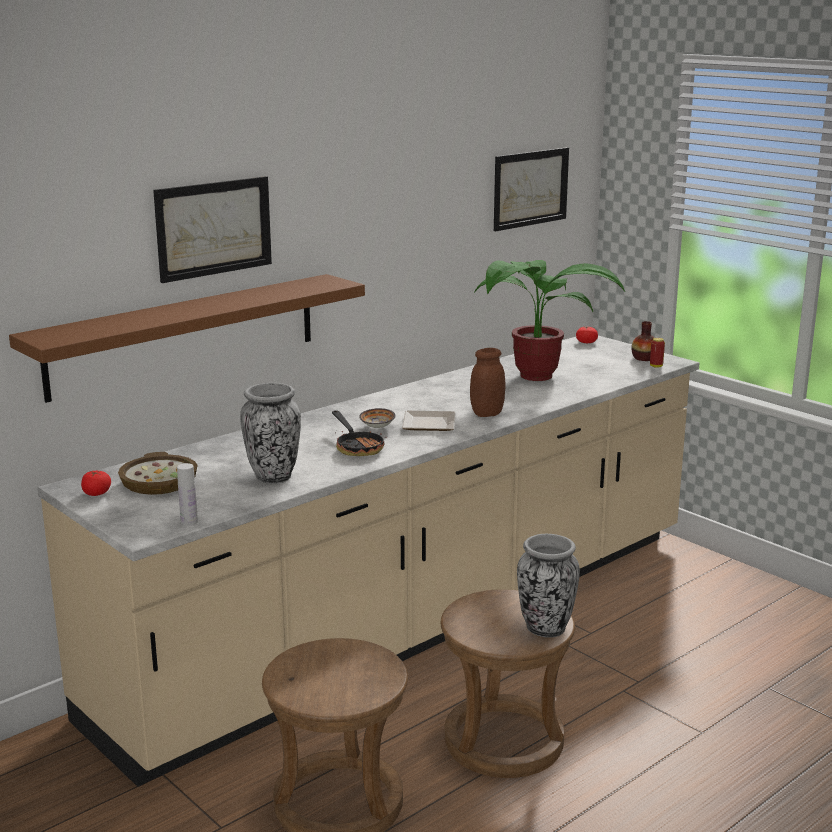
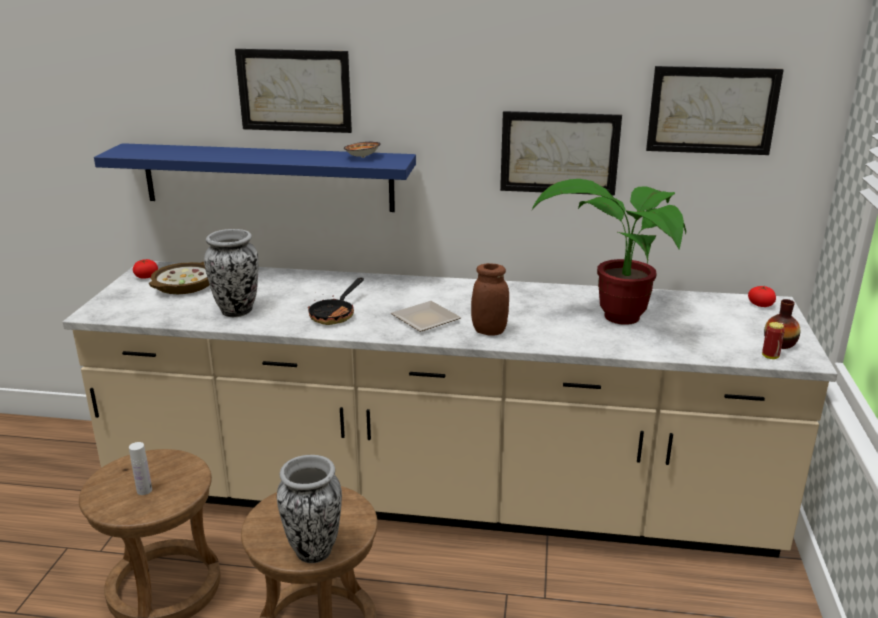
camera: 50 degrees right, 5 degrees up
brown shelf [9,274,365,403] -> blue shelf [94,143,416,212]
white bottle [177,463,198,526] -> white bottle moved to [129,442,152,495]
bowl [359,408,396,428] -> bowl moved to [344,142,381,158]
none -> picture [500,111,622,195]

